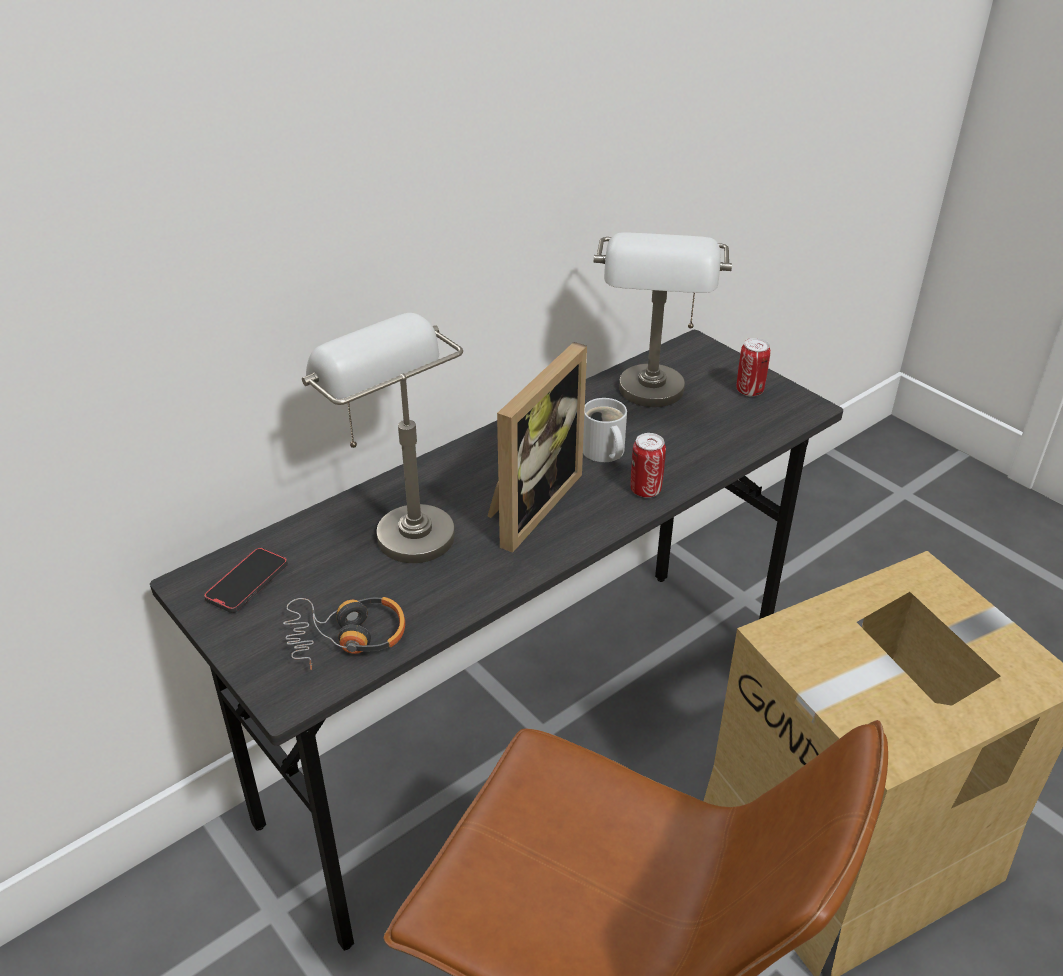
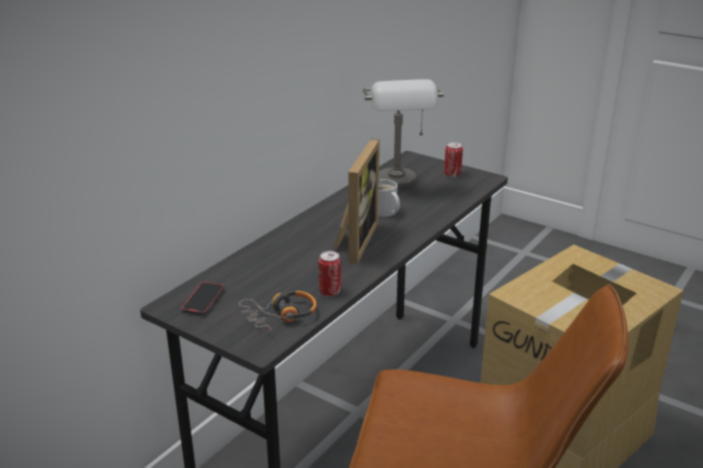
camera: 15 degrees left, 10 degrees down
grey table lamp [302,313,463,563] -> none
can [631,433,666,498] -> can moved to [318,251,341,296]

